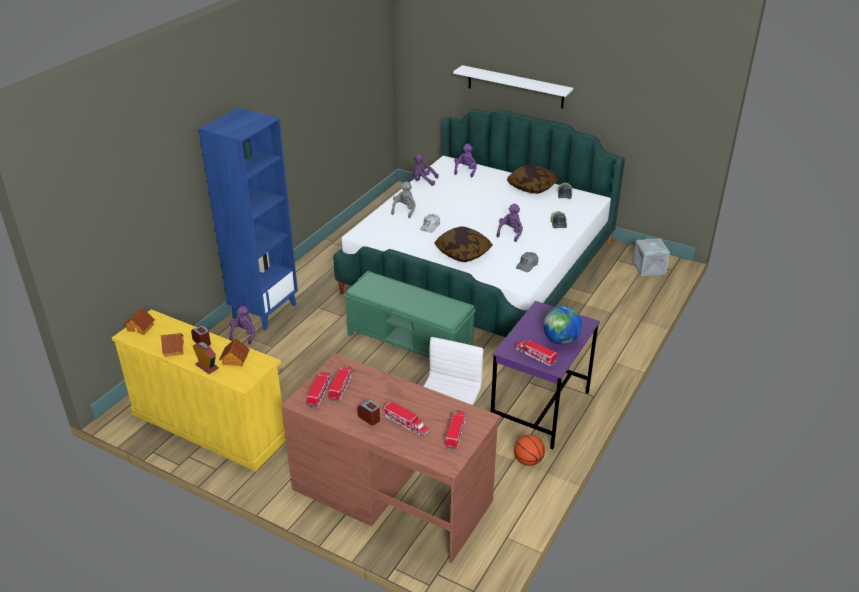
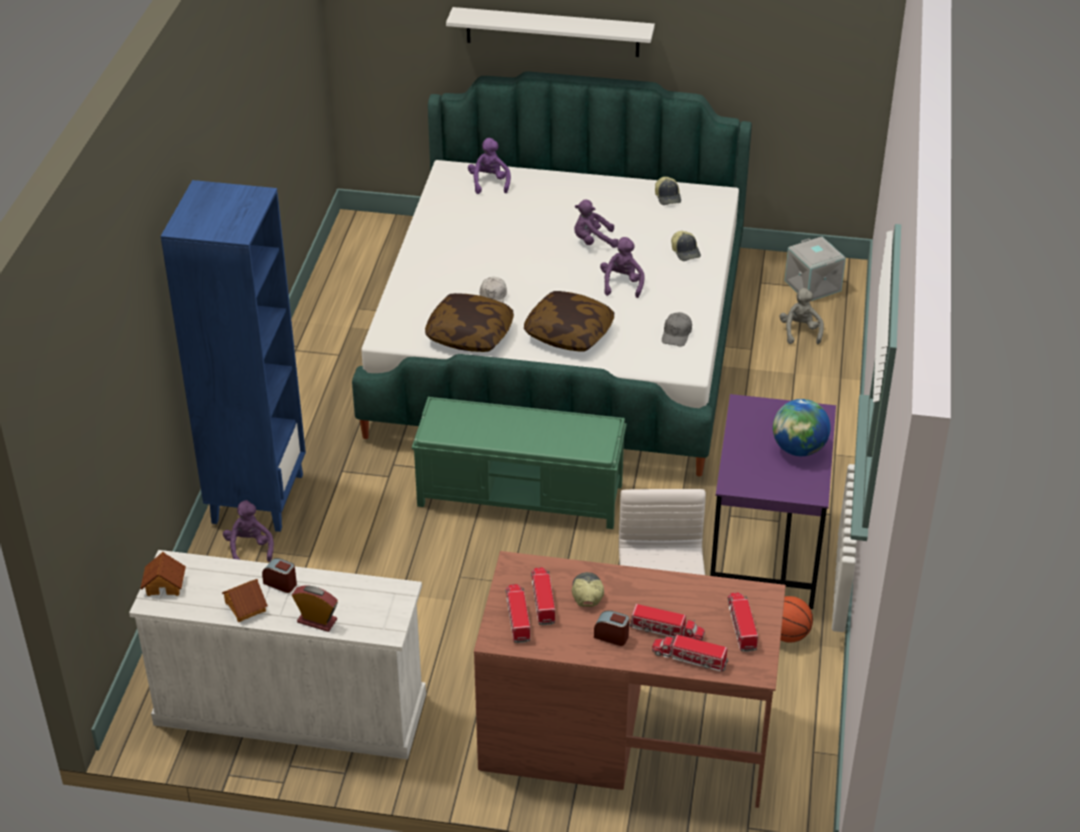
camera: 20 degrees left, 5 degrees up
yellow dresser [112,309,286,471] -> white dresser [129,550,426,759]
toy house [219,338,250,367] -> none
grey plush toy [391,181,416,218] -> grey plush toy moved to [780,288,824,344]
purple plush toy [413,155,439,186] -> purple plush toy moved to [574,200,618,248]
pillow [507,164,558,194] -> pillow moved to [425,293,514,352]
toy truck [515,339,557,366] -> toy truck moved to [652,633,729,672]
none -> cap [572,572,604,607]

